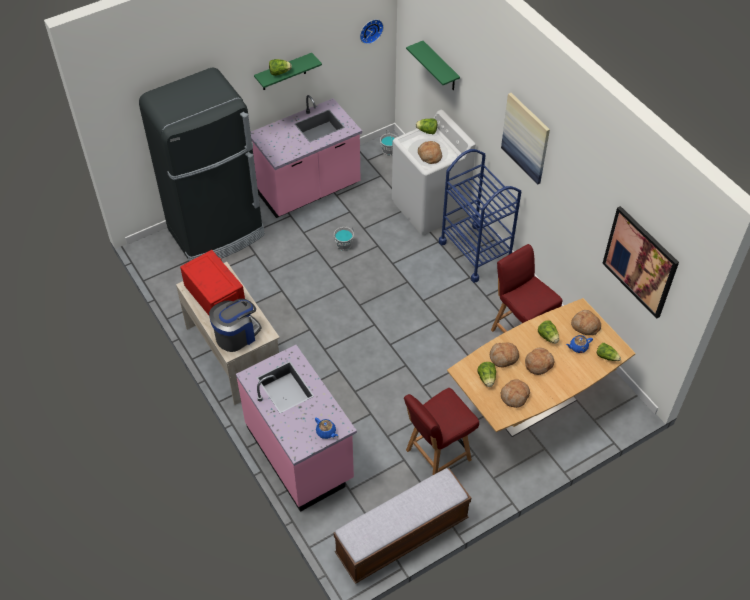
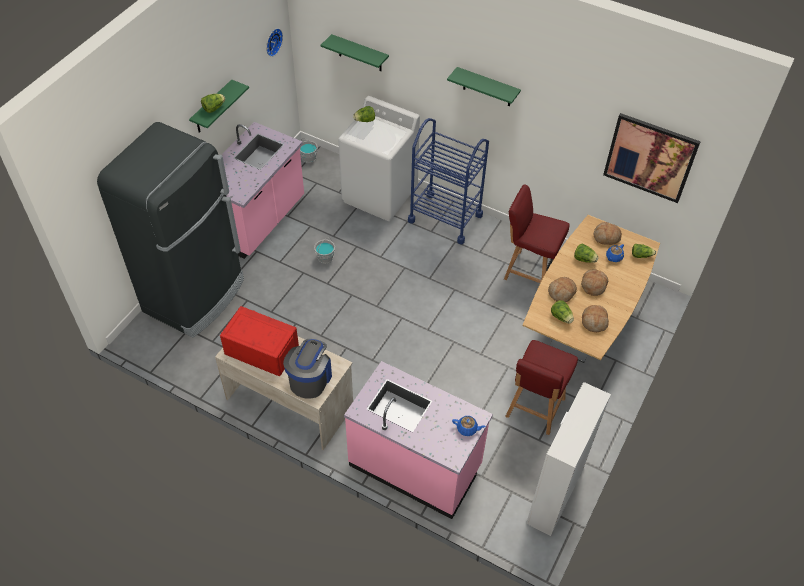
camera: 30 degrees left, 0 degrees up
bench [334,468,471,584] -> cabinet [526,382,611,536]
bread [418,141,442,164] -> none
picture [501,93,550,185] -> green shelf [447,67,521,106]

